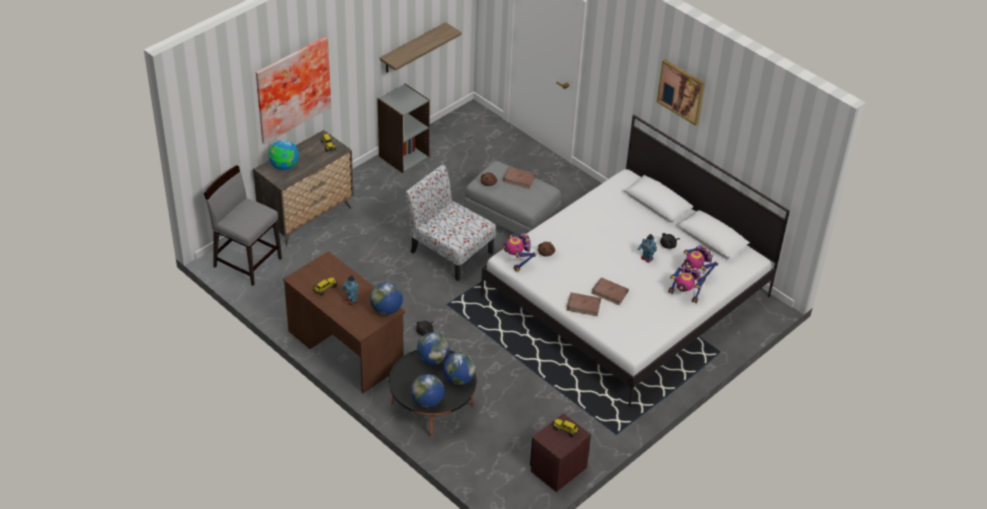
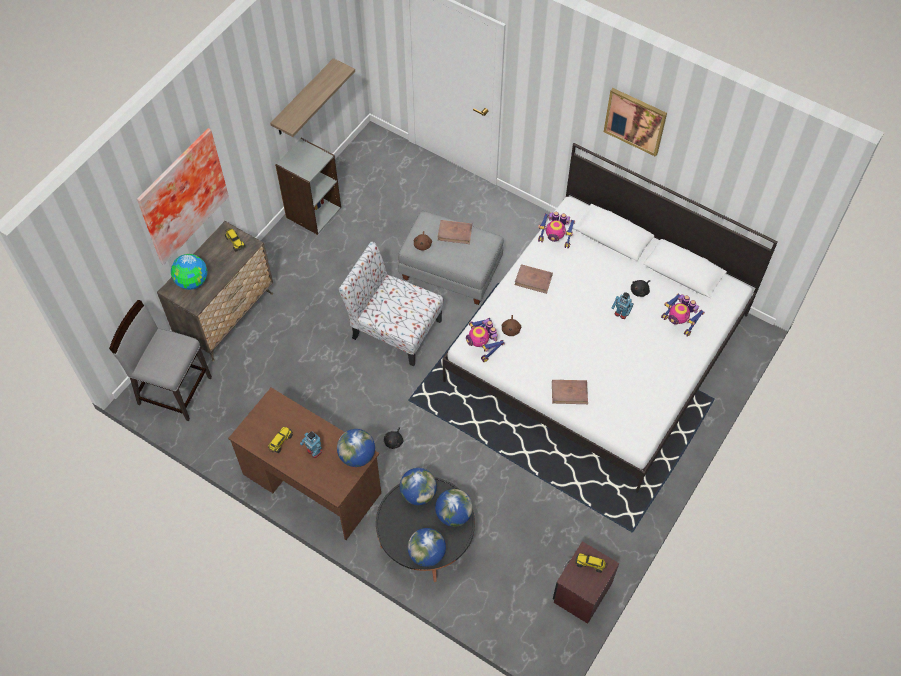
camera: 10 degrees left, 15 degrees up
brown book [592,277,629,305] -> brown book moved to [514,264,553,294]
toy robot [668,265,706,303] -> toy robot moved to [538,212,575,249]

